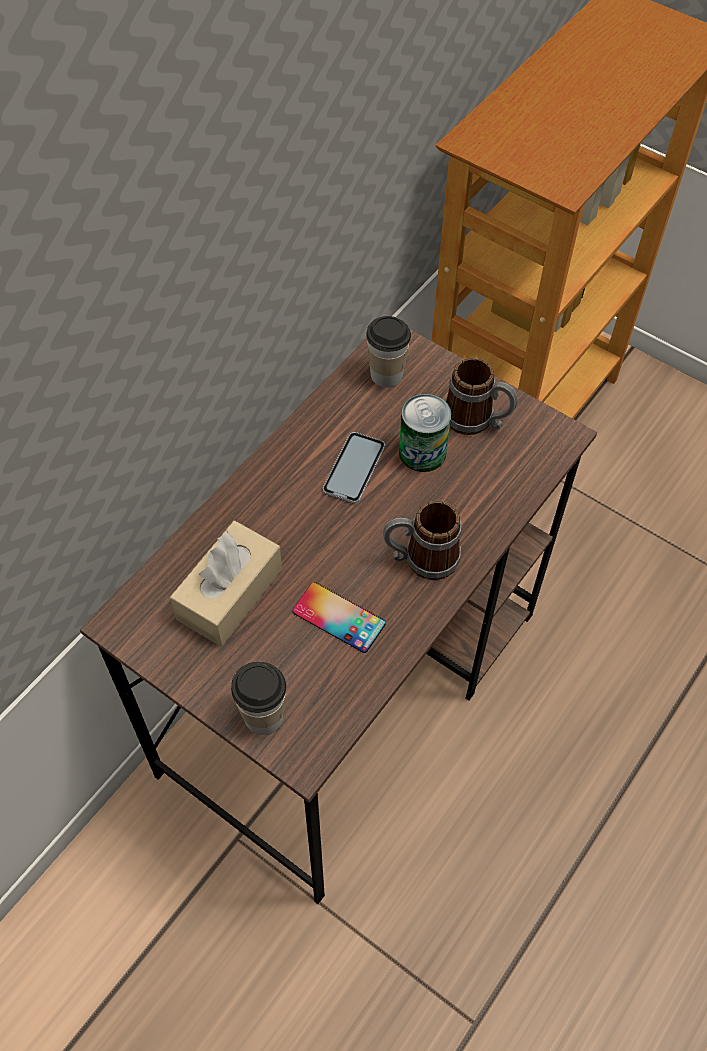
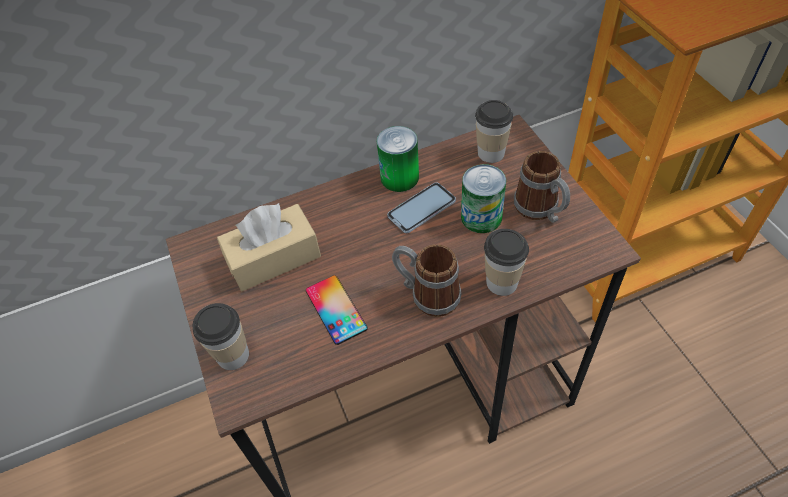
camera: 35 degrees right, 5 degrees down
none -> can [377,126,419,192]
none -> cup [484,229,529,296]

